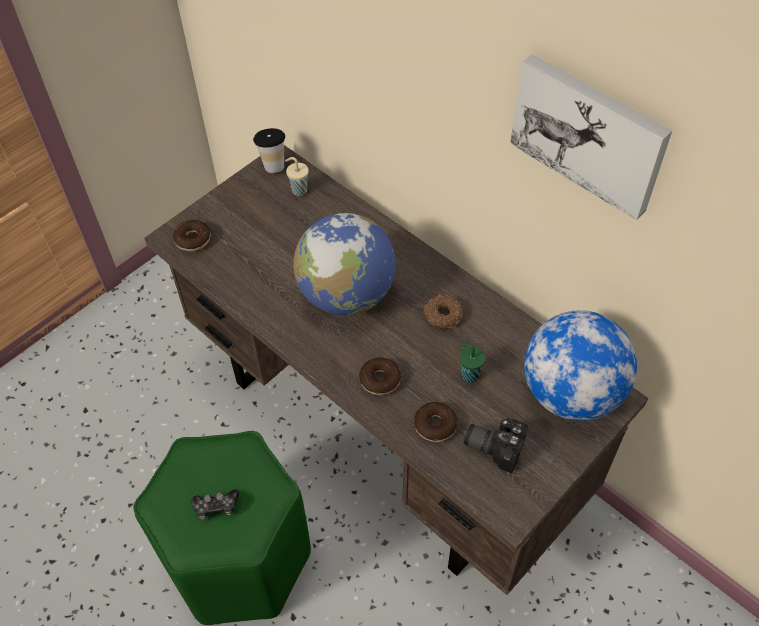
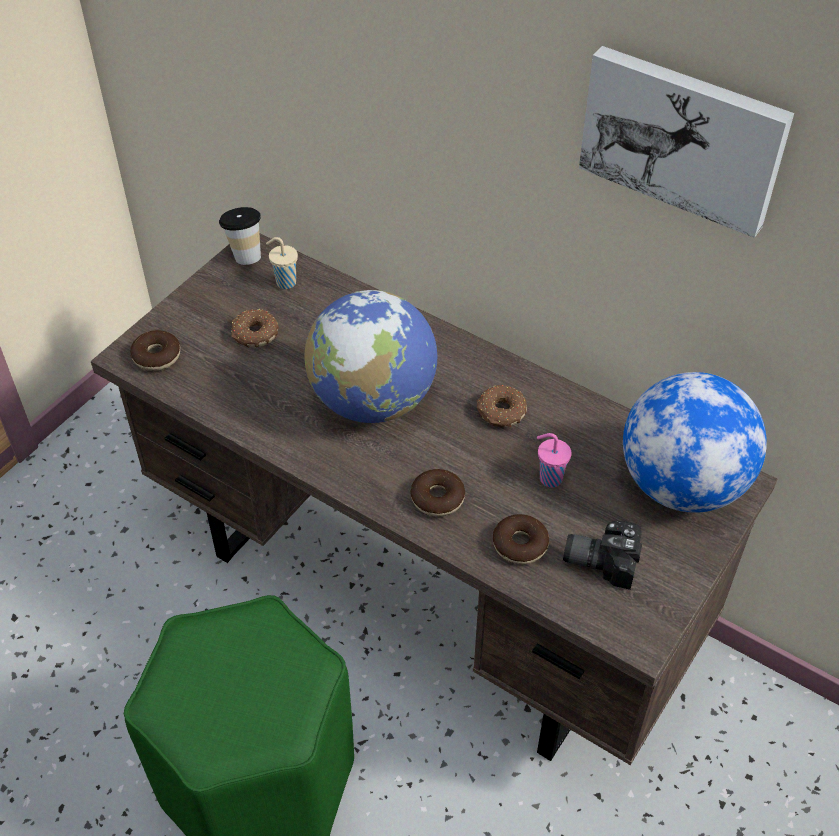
camera: 10 degrees left, 5 degrees down
game controller [191,489,239,520] -> none
green cup [459,343,485,383] -> pink cup [537,433,572,487]
none -> donut [231,309,279,348]

